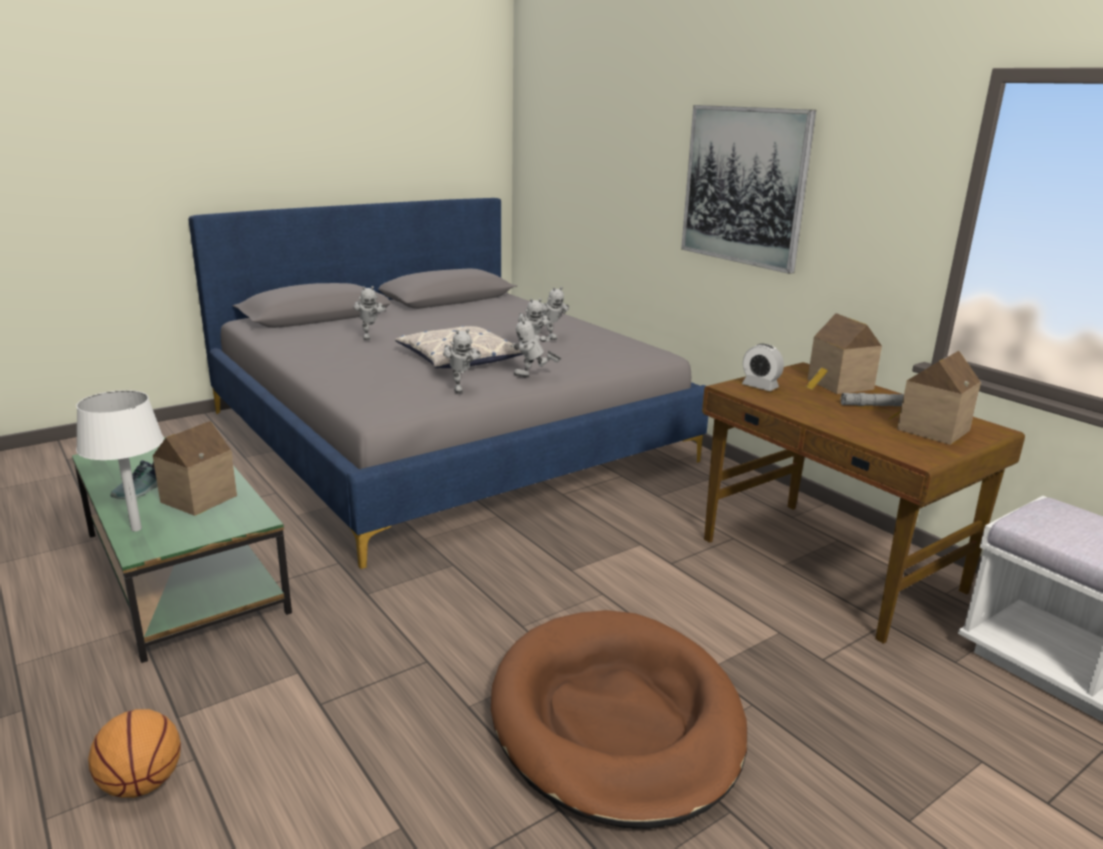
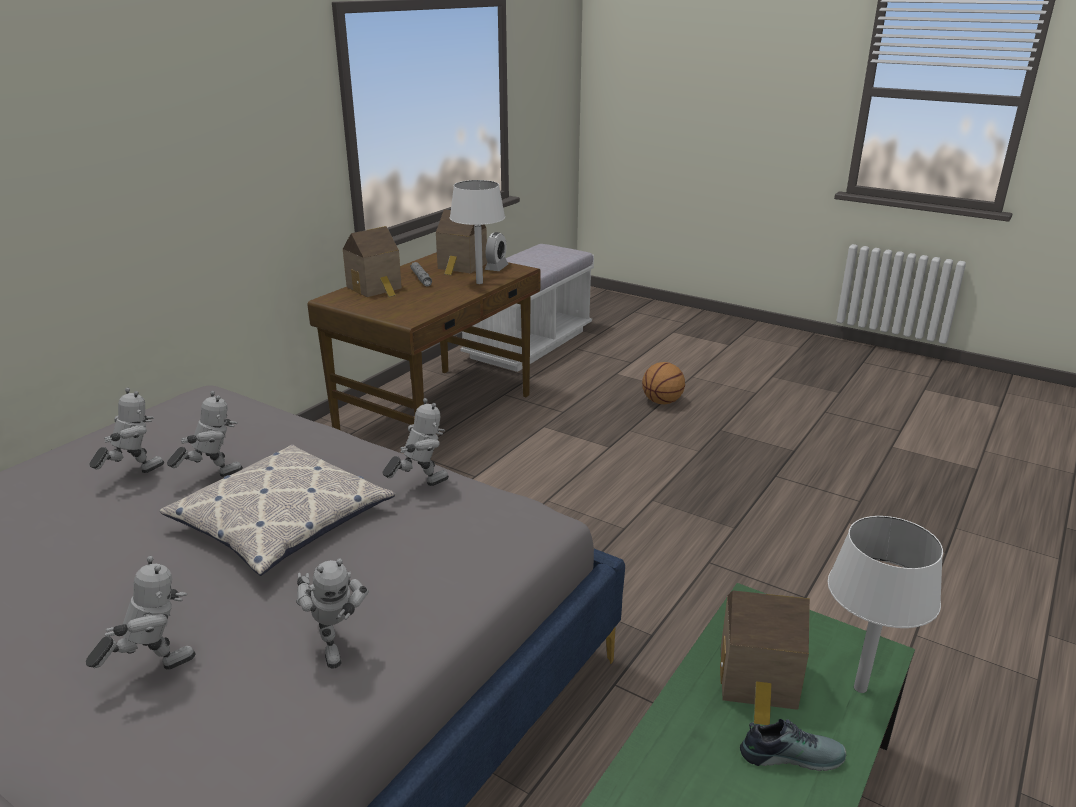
camera: 110 degrees left, 5 degrees up
basketball [88,709,181,798] -> basketball moved to [642,362,685,404]
brown dog bed [491,610,747,829] -> none
toy robot [511,317,561,378] -> toy robot moved to [296,558,369,669]
picture [681,105,816,274] -> none
alarm clock [742,343,784,391] -> alarm clock moved to [485,232,508,271]
none -> white table lamp [450,180,505,284]

